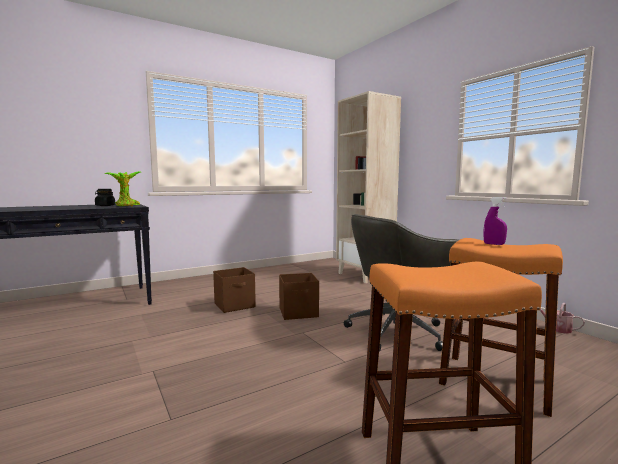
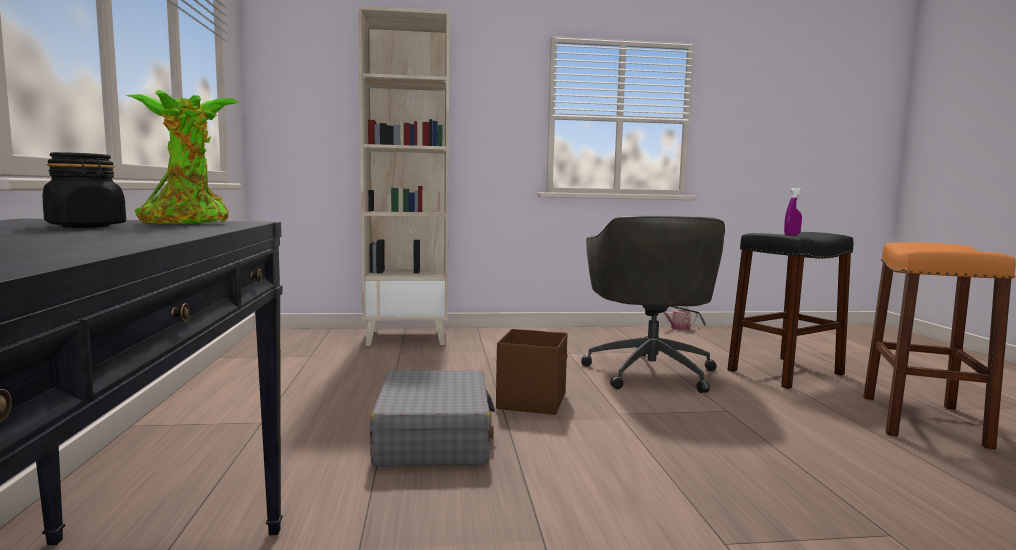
camera: 65 degrees left, 0 degrees up
brown storage box [213,267,256,313] -> grey suitcase [370,370,495,466]
orange stool [439,238,563,417] -> black stool [728,232,854,389]

